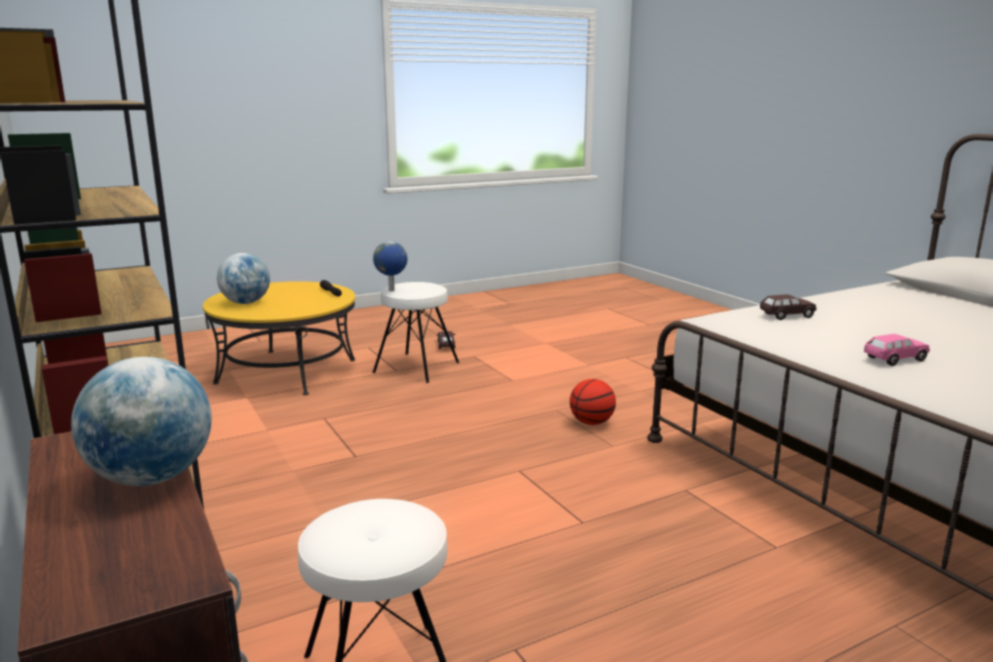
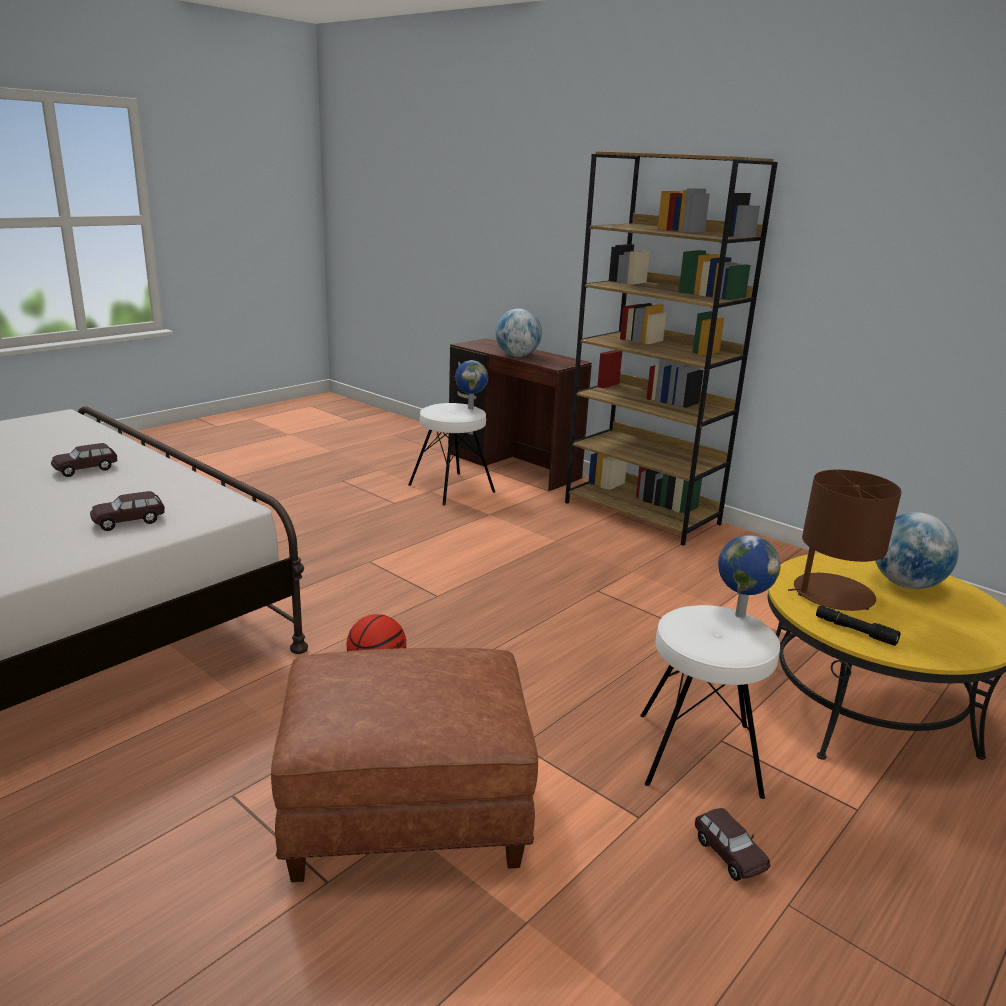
camera: 160 degrees right, 5 degrees up
pink toy car [864,334,930,366] -> brown toy car [51,443,117,477]
none -> brown ottoman [271,648,538,882]
none -> globe [455,360,488,409]
none -> brown table lamp [788,470,902,611]

